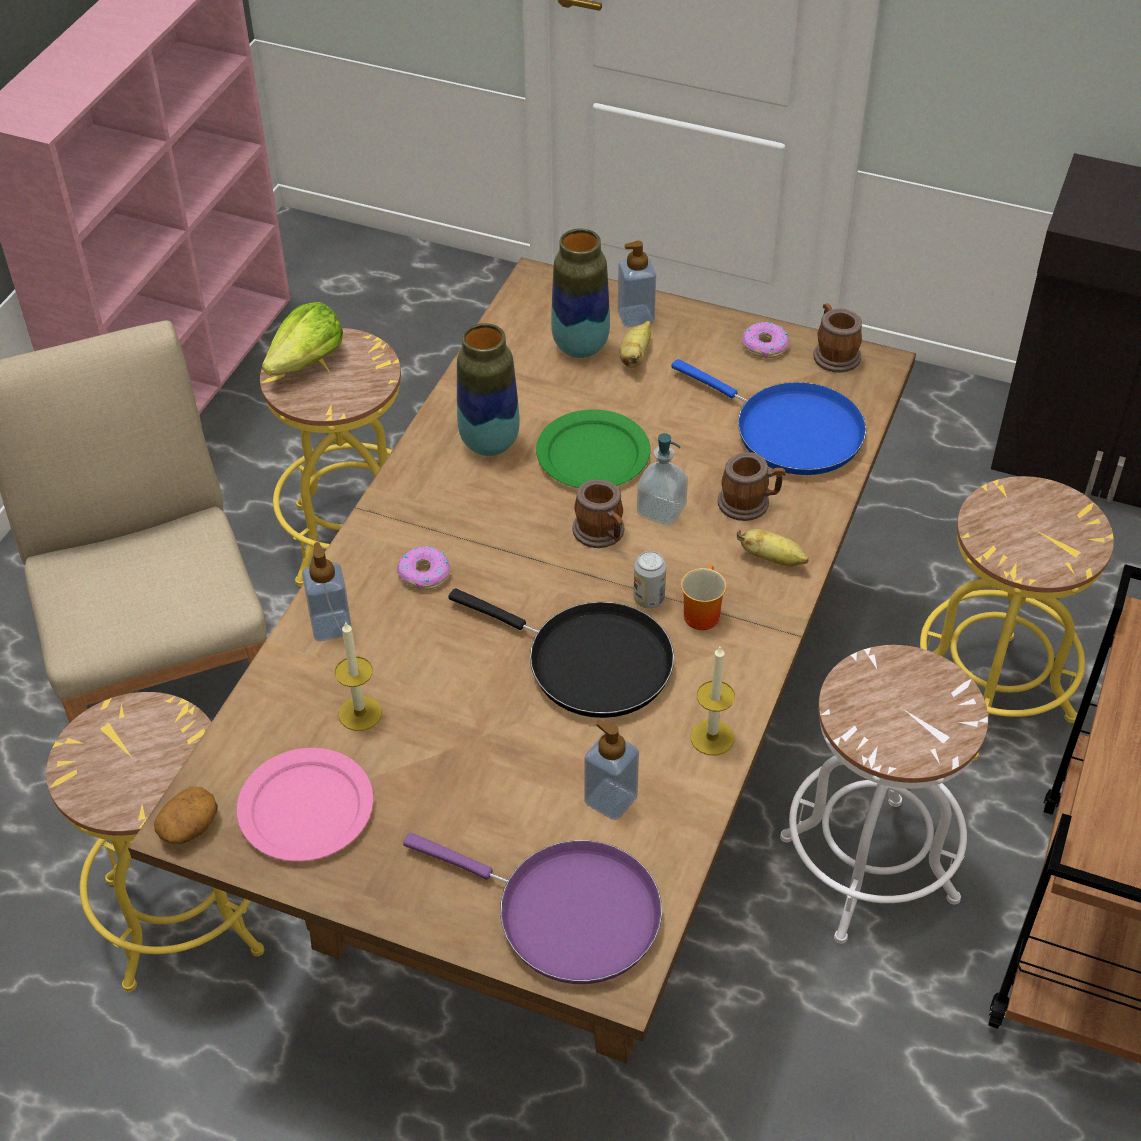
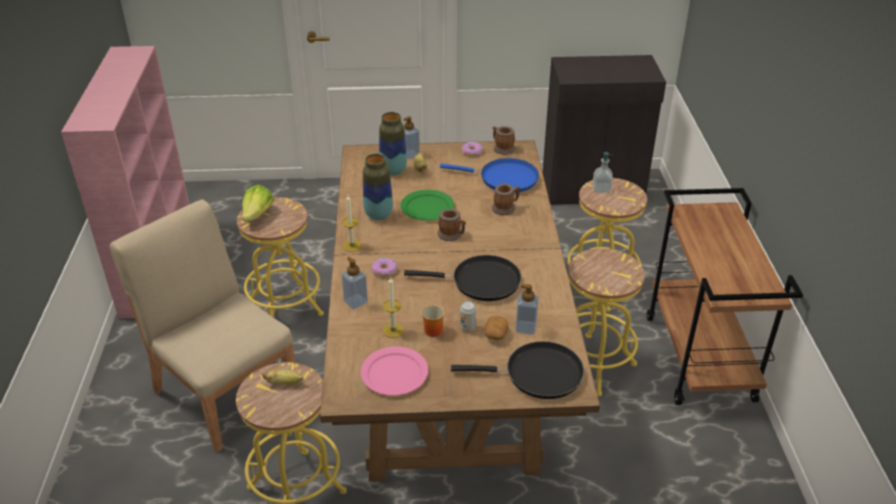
camera: 25 degrees left, 10 degrees down
potato [154,787,218,844] -> potato moved to [484,316,509,340]
purple frying pan [403,833,662,984] -> black frying pan [451,341,584,399]
can [634,551,666,608] -> can moved to [460,301,476,332]
soap dispenser [637,433,688,526] -> soap dispenser moved to [593,152,613,193]
mug [681,565,727,630] -> mug moved to [421,304,445,337]
candle [690,645,735,755] -> candle moved to [342,196,362,252]
banana [737,529,809,567] -> banana moved to [262,370,304,385]
white stool [780,645,988,943] -> yellow stool [568,248,645,396]

